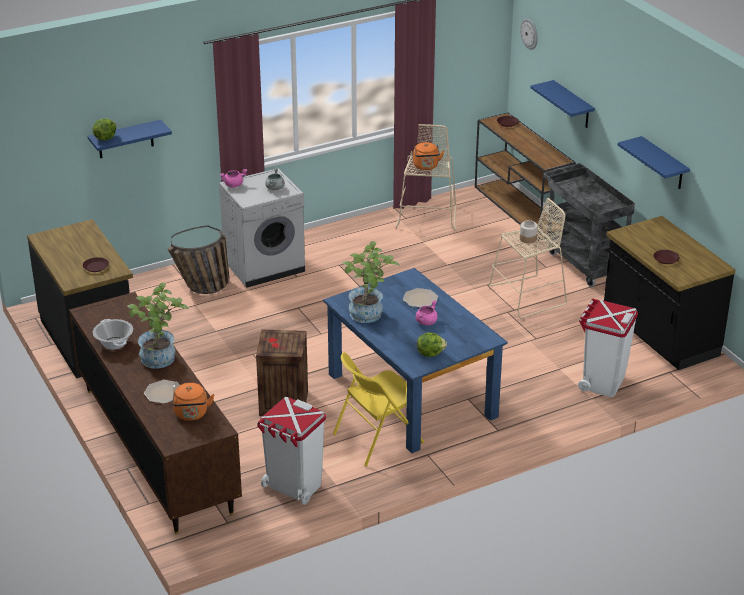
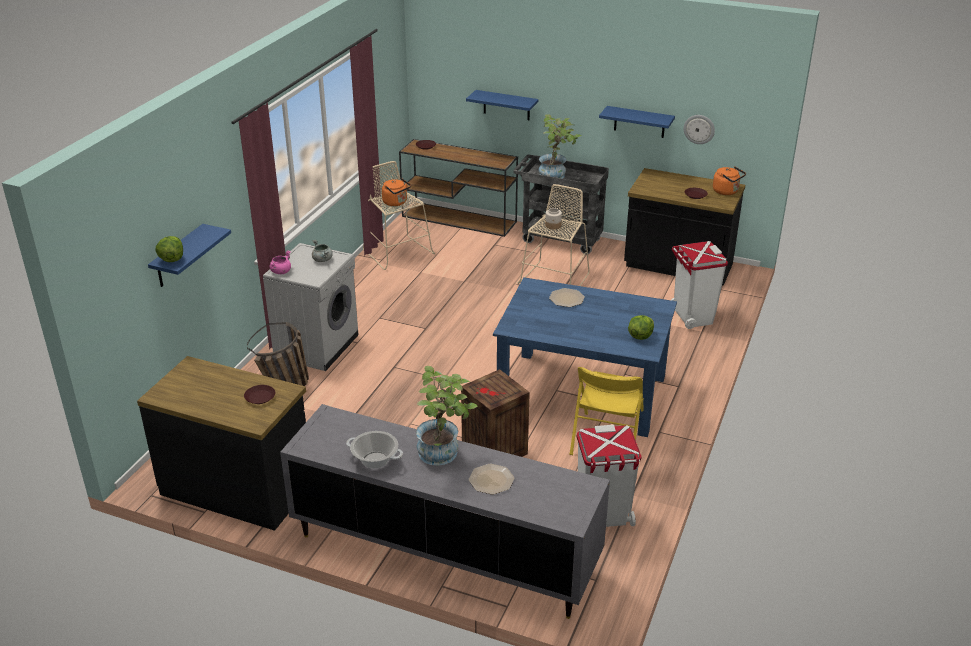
camera: 40 degrees left, 0 degrees up
brown cabinet [69,292,242,534] -> grey cabinet [280,404,610,619]
orange kettle [173,383,214,421] -> orange kettle moved to [713,166,746,195]
potted plant [343,241,400,323] -> potted plant moved to [538,114,581,179]
pink cooking pot [415,300,438,326] -> none
wall clock [520,18,538,50] -> wall clock moved to [683,115,715,144]

